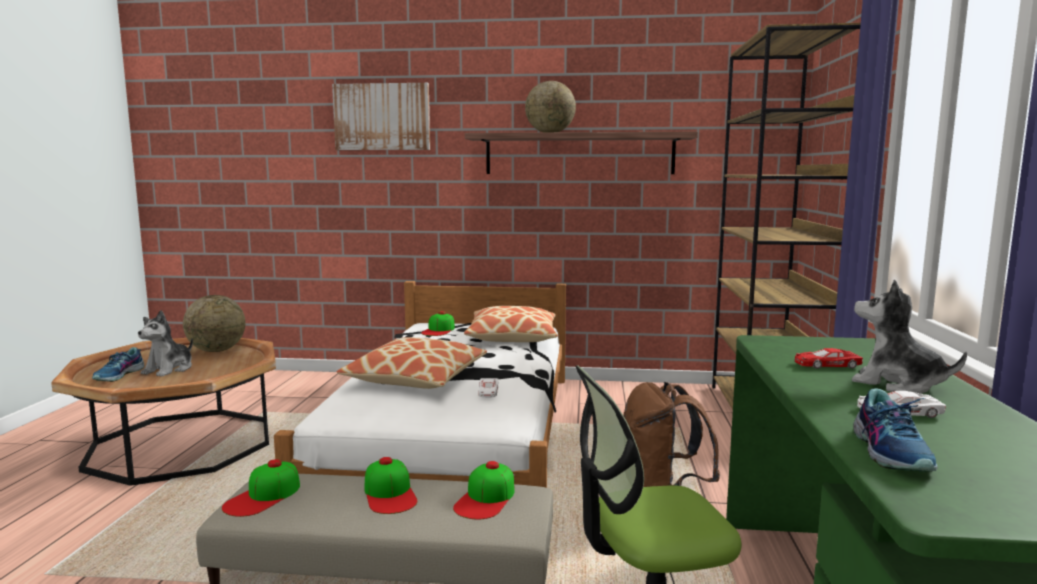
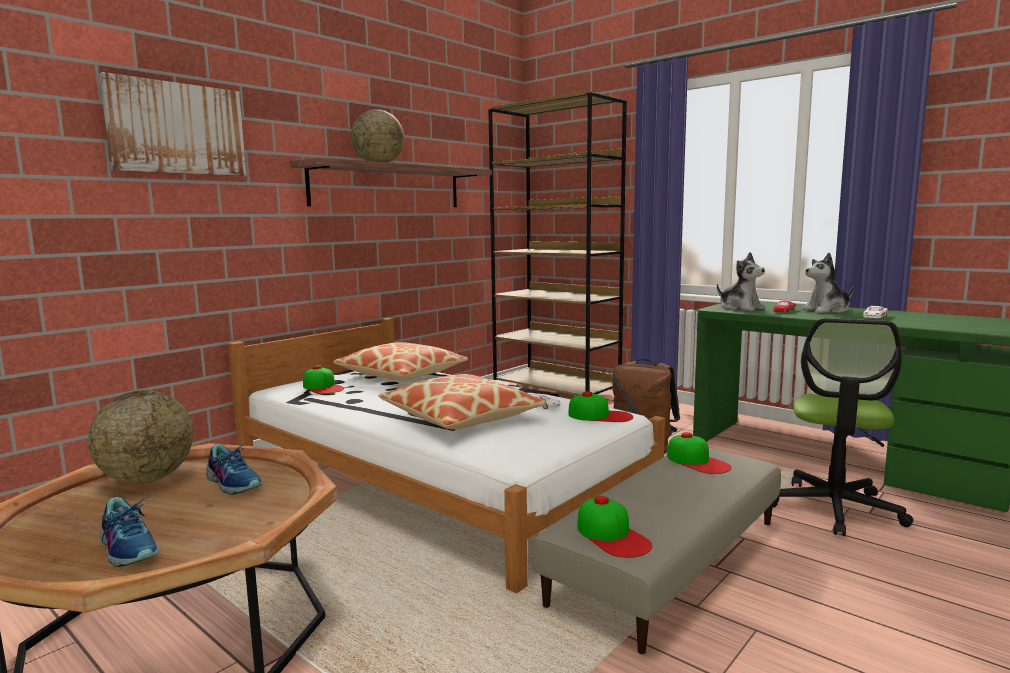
camera: 55 degrees left, 0 degrees up
plush toy [138,310,193,377] -> plush toy moved to [717,252,765,311]
cap [365,457,417,514] -> cap moved to [568,391,633,422]
shoe [853,388,938,472] -> shoe moved to [206,442,262,495]

